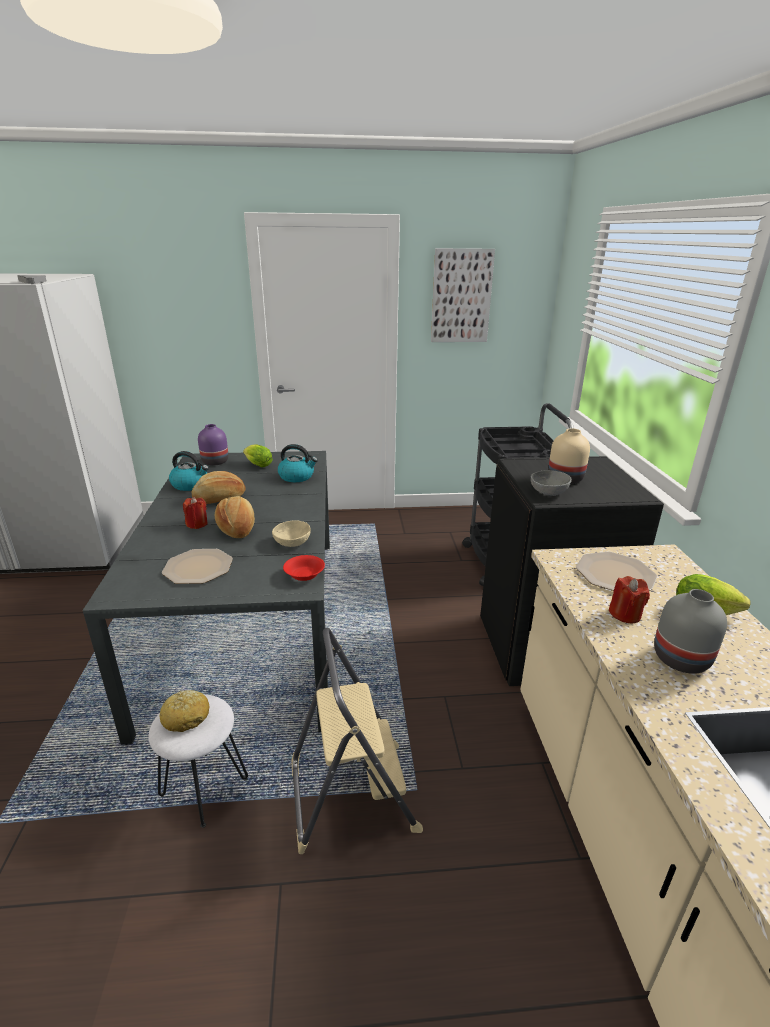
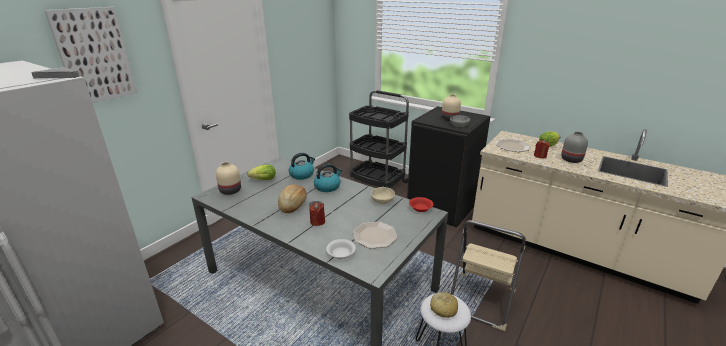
camera: 50 degrees left, 0 degrees up
kettle [169,451,209,491] -> kettle moved to [314,164,342,192]
purple vase [198,424,228,466] -> beige vase [216,162,241,195]
bread [215,496,255,538] -> none
picture [431,248,495,342] -> picture moved to [44,7,137,103]
none -> white bowl [326,239,356,259]

